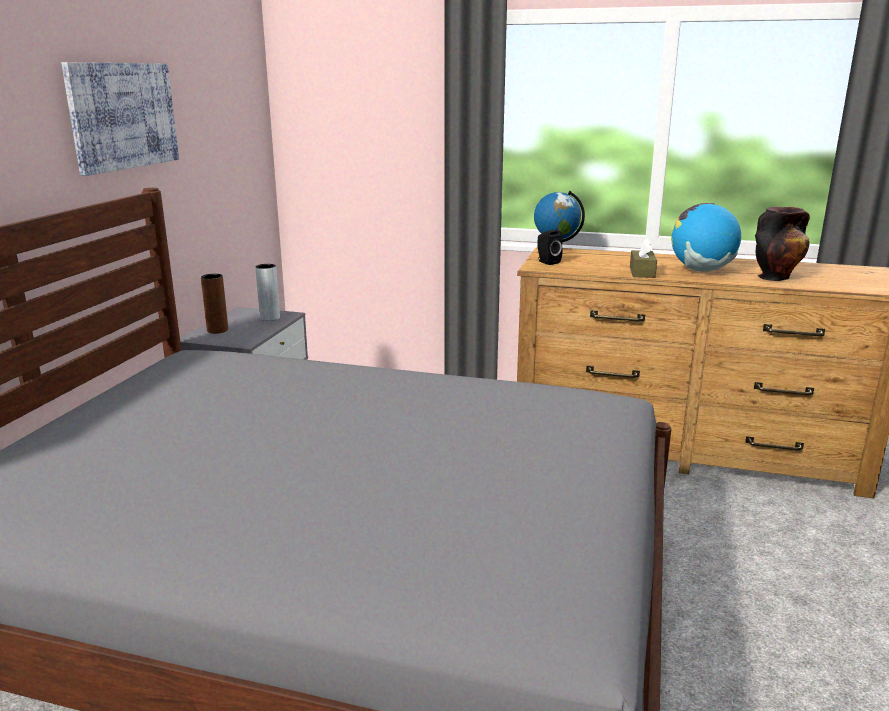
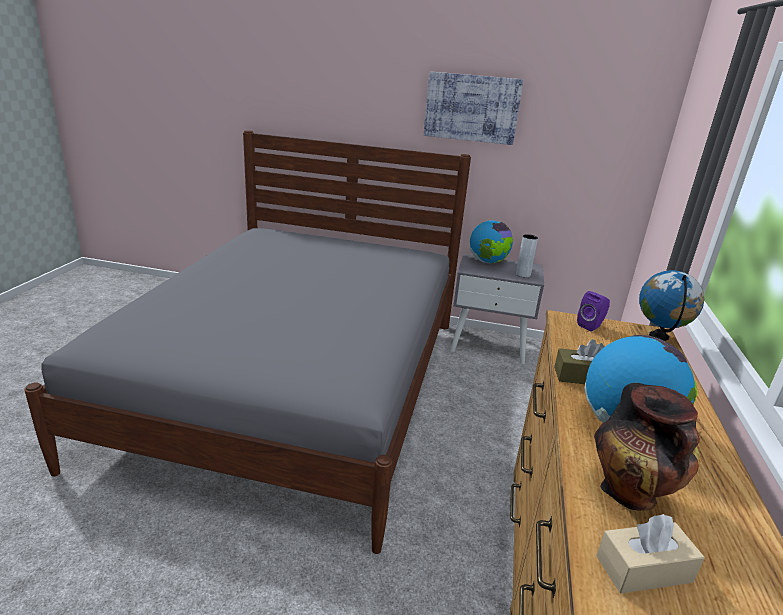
camera: 85 degrees right, 5 degrees up
brown vase [201,274,228,334] -> globe [470,220,513,263]
black speaker [537,229,563,265] -> purple speaker [577,291,610,332]
none -> beige tissue box [596,514,705,593]

